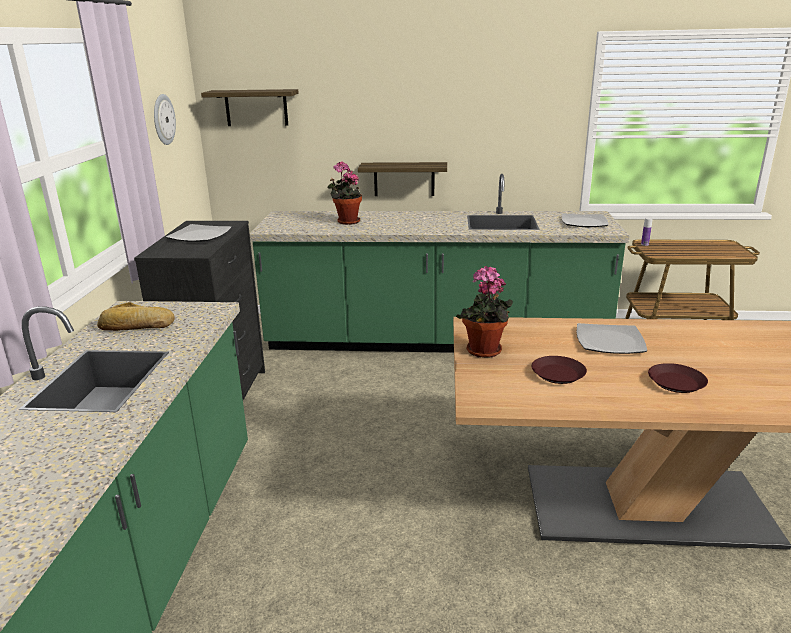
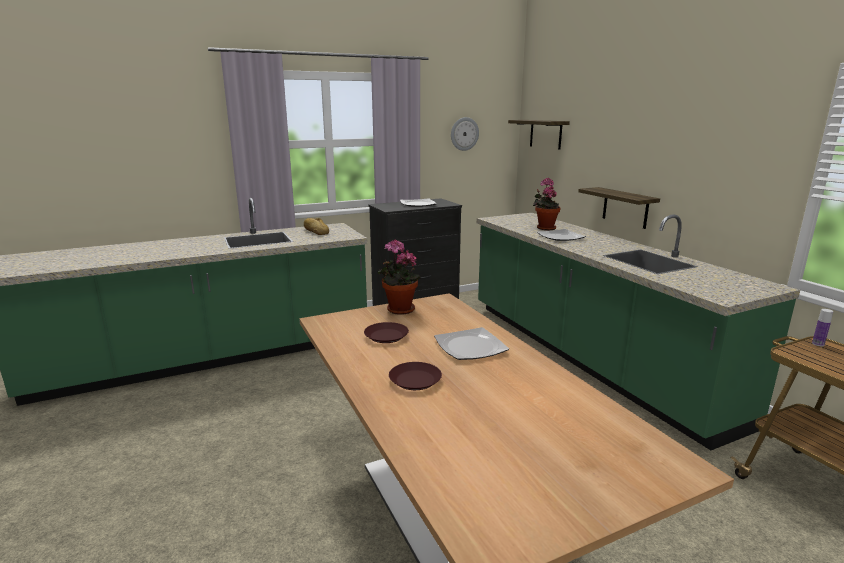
camera: 60 degrees right, 5 degrees down
plate [562,213,608,227] -> plate moved to [537,229,586,241]

